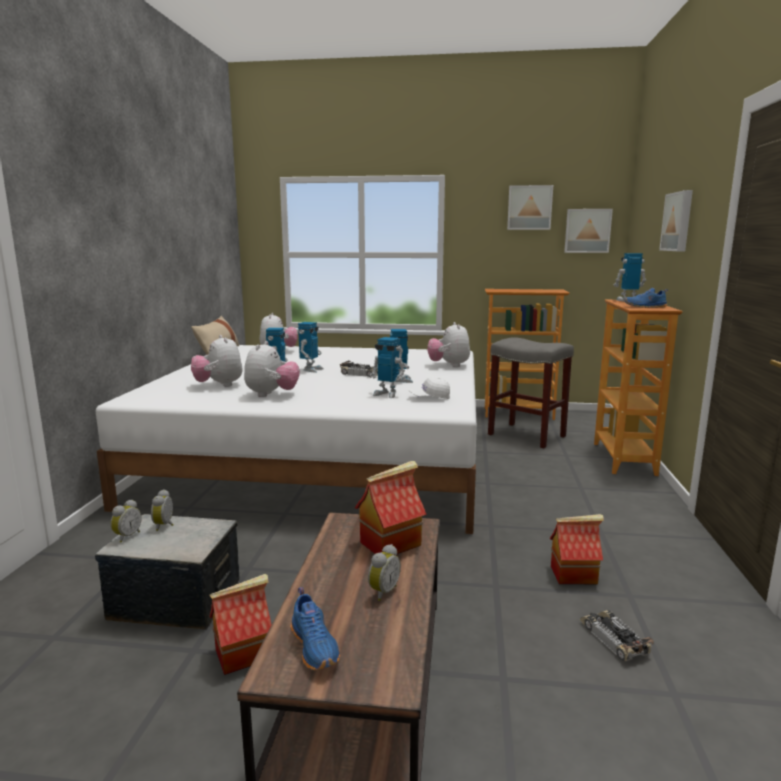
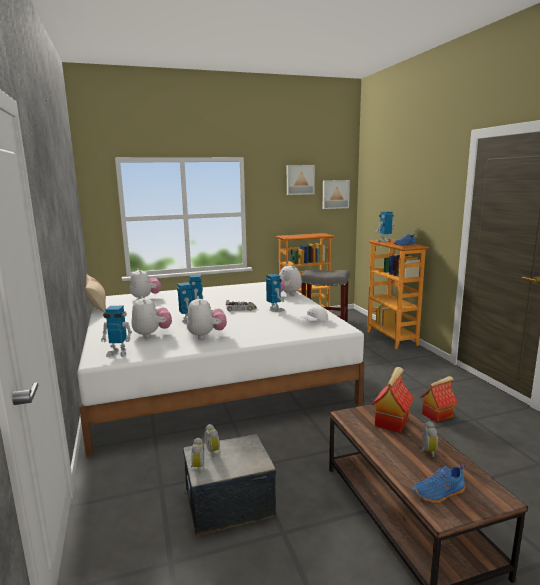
camera: 25 degrees left, 0 degrees up
plush toy [191,335,243,387] -> plush toy turned 150 degrees counterclockwise [132,295,172,338]
toy house [210,574,272,675] -> none
blue shoe [291,587,340,671] -> blue shoe turned 120 degrees clockwise [412,464,465,503]
toy robot [370,337,405,398] -> toy robot moved to [101,306,132,357]
toy car [579,610,654,661] -> none
picture [659,190,693,251] -> none

